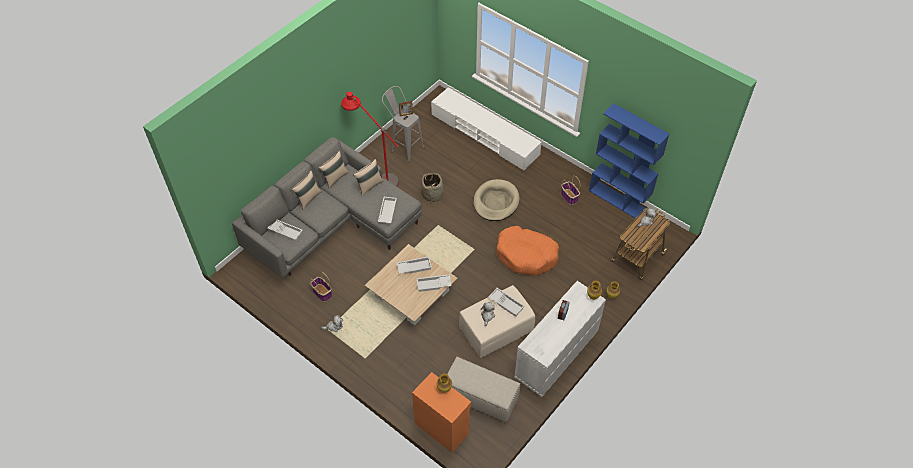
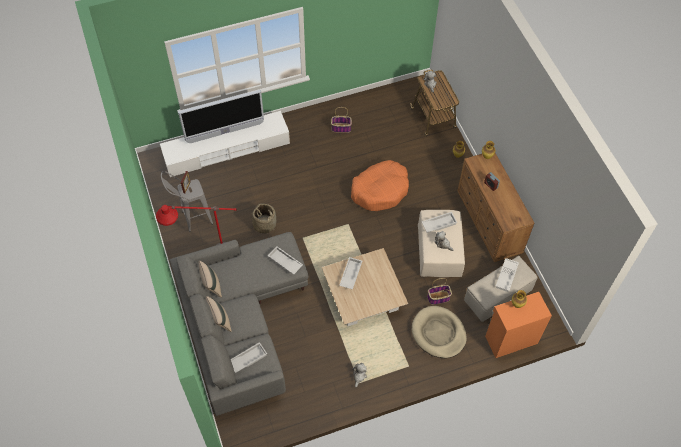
camera: 60 degrees left, 5 degrees up
basket [310,272,332,302] -> basket moved to [427,278,452,305]
beige pillow [353,159,383,196] -> none
white tray [417,274,452,292] -> white tray moved to [496,258,519,292]
beige dog bed [473,179,520,221] -> beige dog bed moved to [412,306,467,358]
white dresser [514,281,606,397] -> brown dresser [457,153,534,262]
blue bookcase [589,103,669,219] -> none
none -> television [178,90,264,143]

